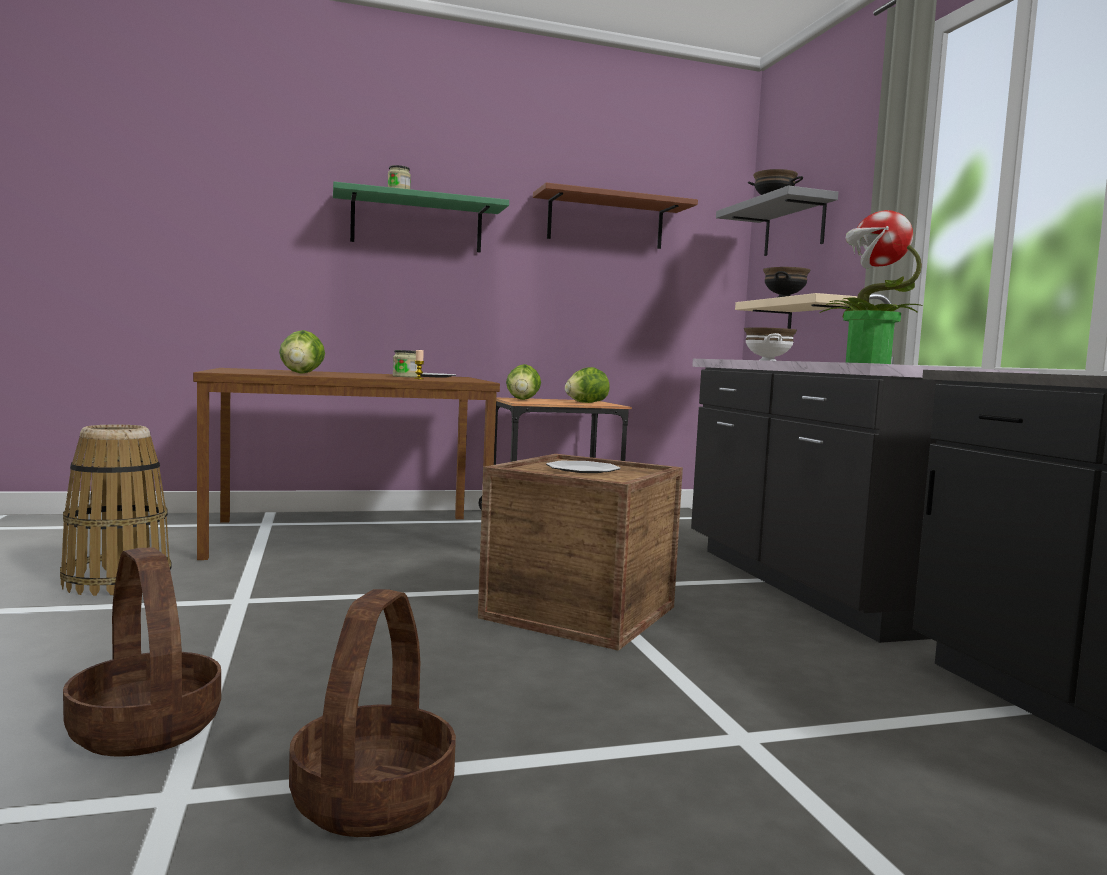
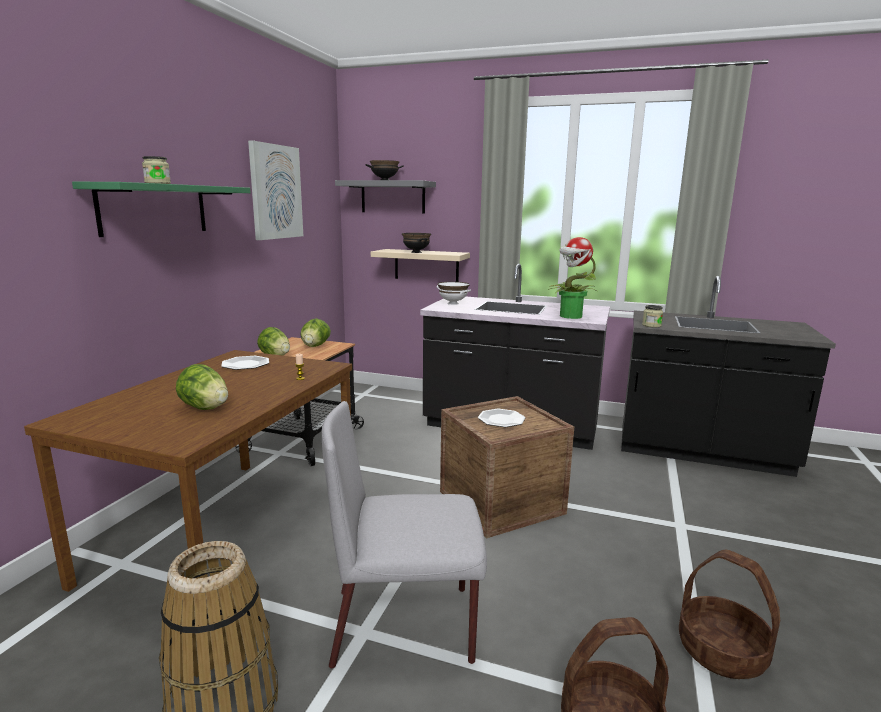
camera: 55 degrees left, 10 degrees up
jar [393,350,417,377] -> jar moved to [642,305,663,327]
brown shelf [533,182,698,249] -> picture [248,140,303,240]
none -> grey chair [322,401,487,669]

